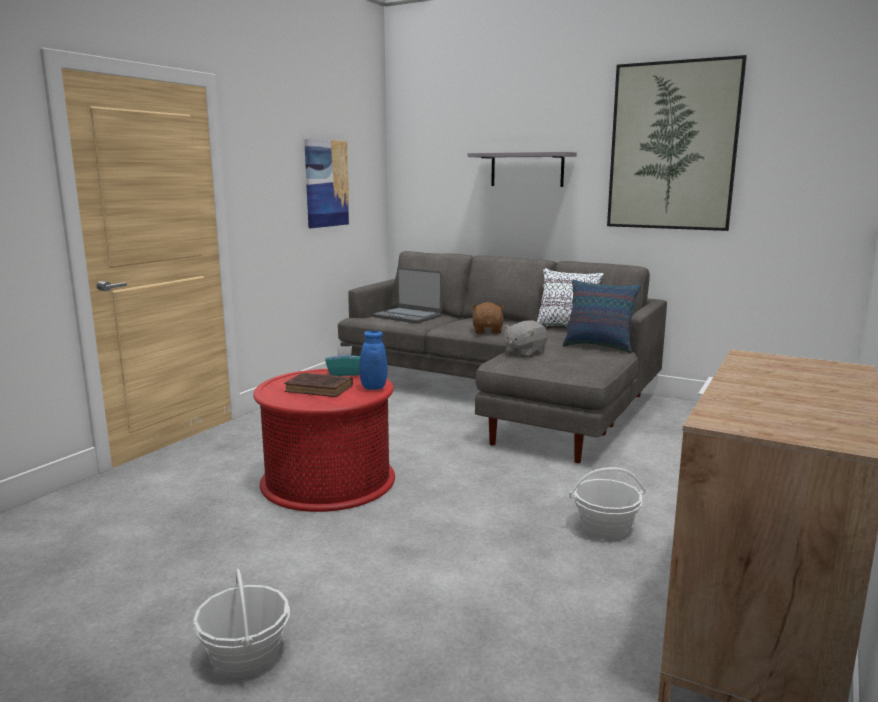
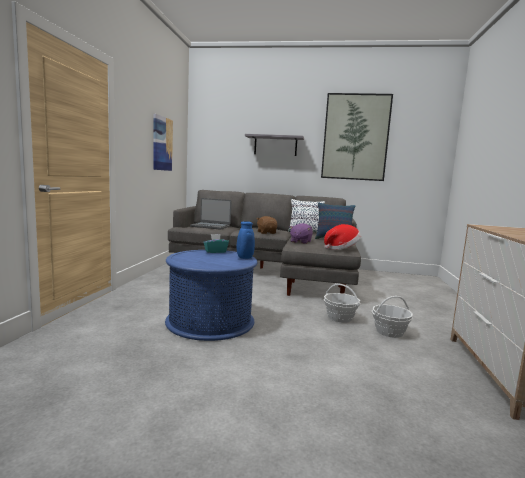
camera: 20 degrees left, 5 degrees down
basket [193,569,290,678] -> basket moved to [324,284,360,323]
red coffee table [253,369,395,512] -> blue coffee table [165,250,258,341]
brown book [284,373,353,397] -> none
grey plush toy [503,320,548,358] -> purple plush toy [290,223,313,244]
none -> hat [324,224,361,250]

